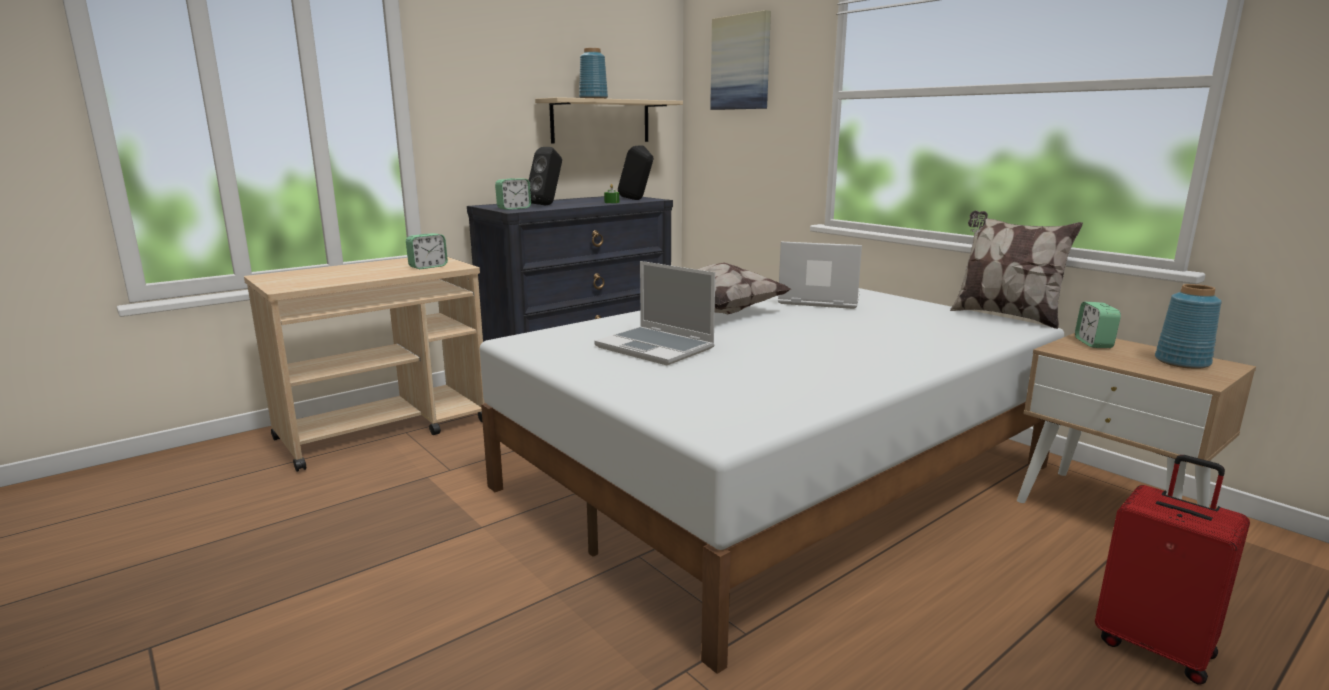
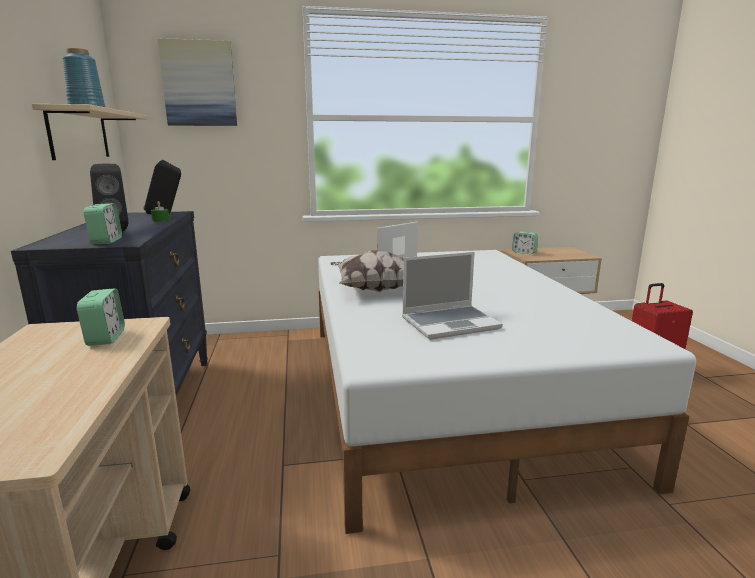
camera: 60 degrees left, 0 degrees up
pillow [950,210,1083,329] -> none
blue vase [1155,284,1222,369] -> none

